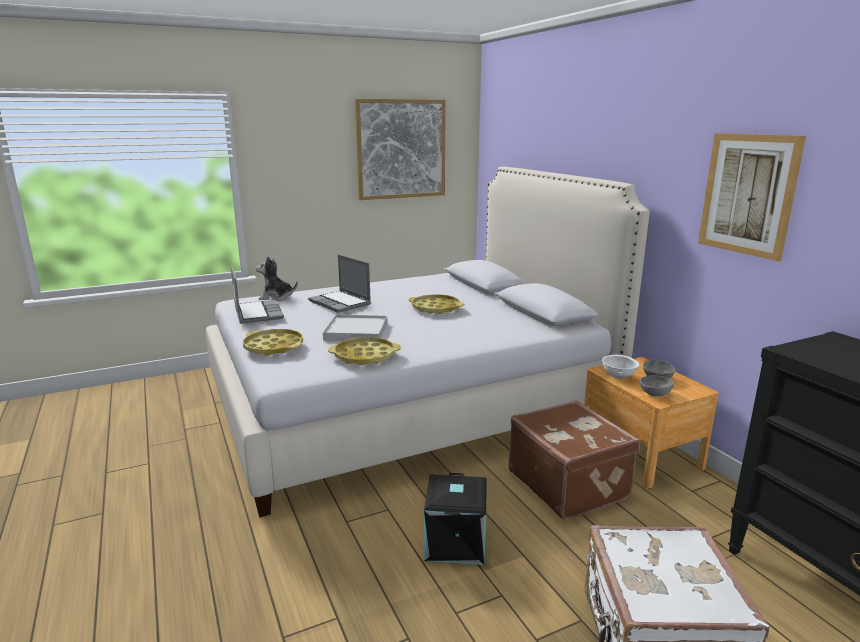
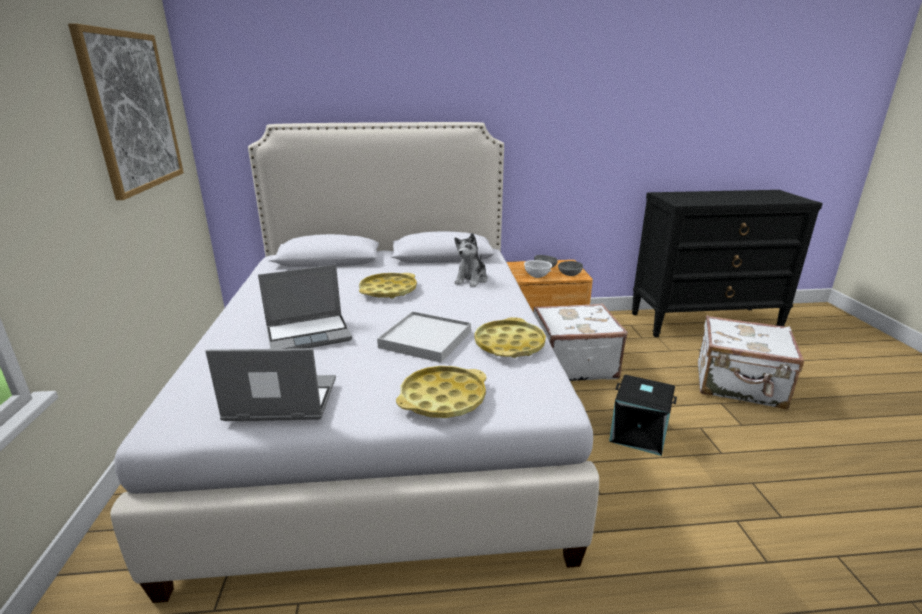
camera: 70 degrees left, 5 degrees up
plush toy [255,256,298,301] -> plush toy moved to [454,233,488,287]
brown suitcase [508,400,640,520] -> white suitcase [533,303,628,381]
picture [698,133,806,261] -> none

